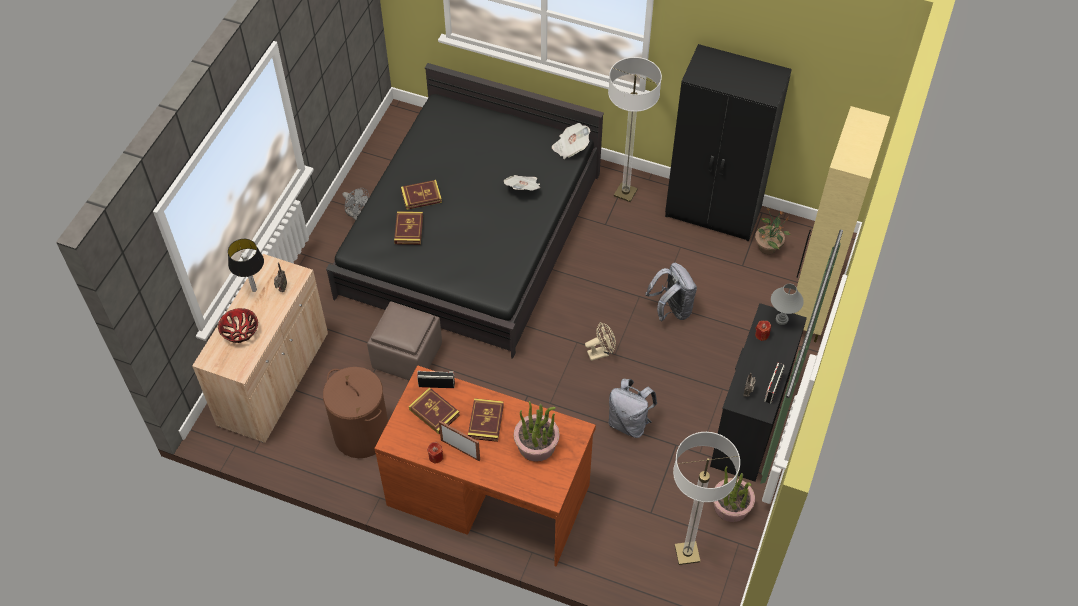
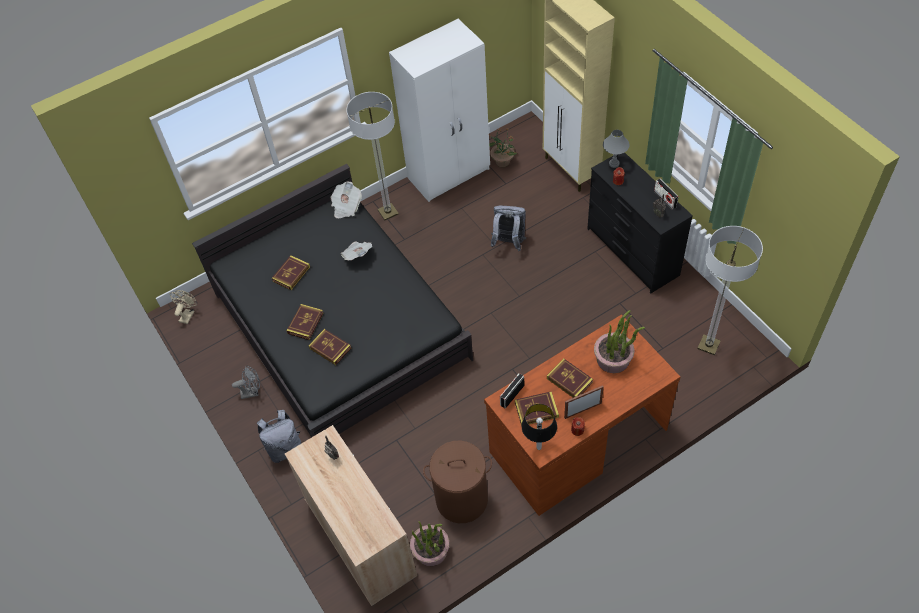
camera: 50 degrees left, 0 degrees up
bowl [218,308,258,343] -> none
table lamp [228,239,264,292] -> table lamp moved to [522,404,557,450]
brown ottoman [367,301,442,380] -> none
beige fan [585,322,616,361] -> beige fan moved to [170,290,197,324]
grey backpack [608,379,657,438] -> grey backpack moved to [257,410,301,463]
black wardrobe [665,44,792,242] -> white wardrobe [389,19,490,202]
potted plant [713,466,755,522] -> potted plant moved to [410,521,449,566]
none -> book [272,255,310,290]

